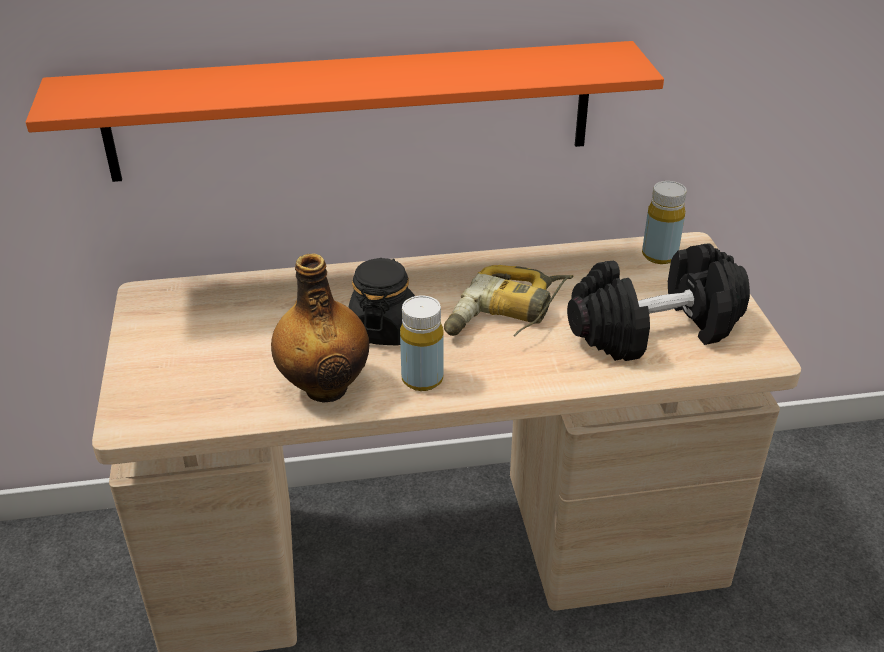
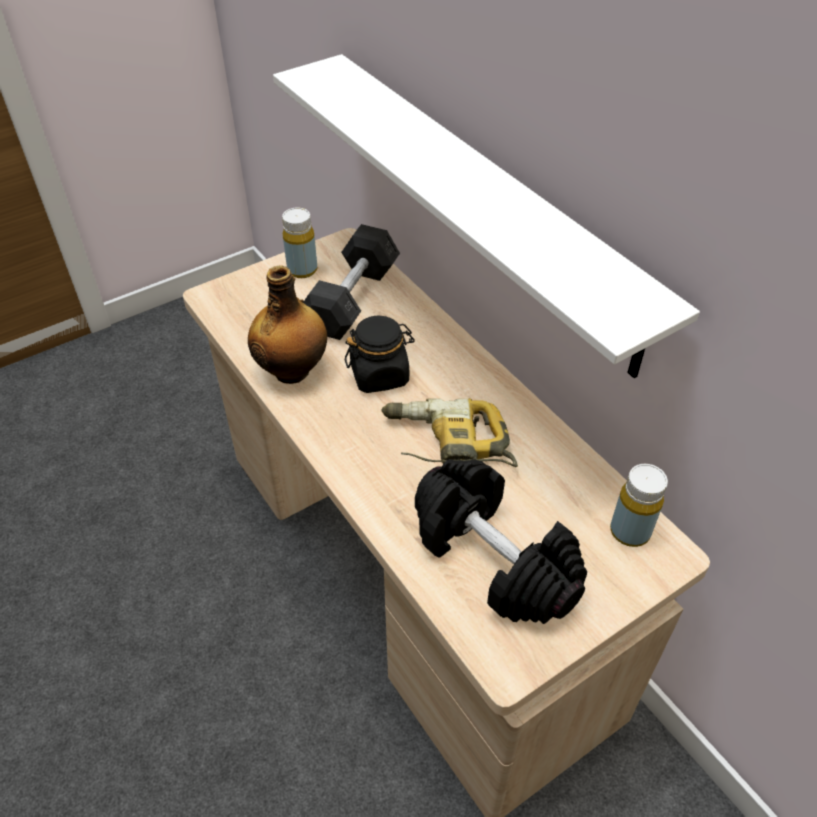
camera: 65 degrees right, 10 degrees up
orange shelf [26,41,664,182] -> white shelf [273,54,700,378]
yellow bottle [400,296,444,391] -> yellow bottle moved to [282,208,317,278]
none -> grey dumbbell [303,224,400,340]

